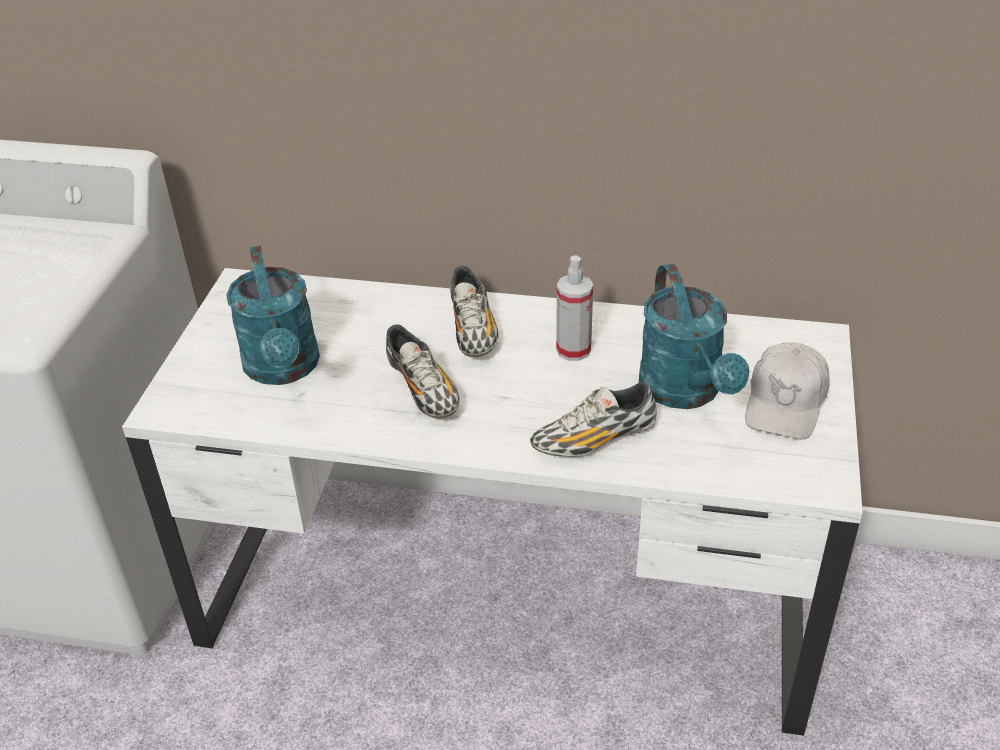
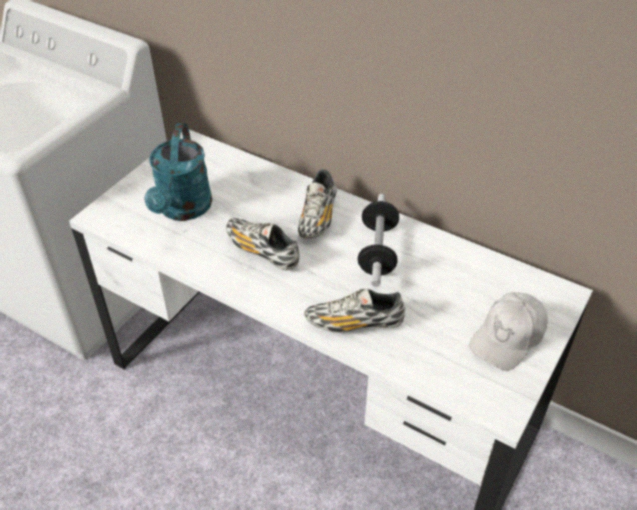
camera: 20 degrees right, 5 degrees up
shoe [386,324,460,419] -> shoe turned 135 degrees clockwise [226,218,300,270]
spray bottle [556,255,593,361] -> dumbbell [358,194,399,287]
turquoise watering can [639,264,750,409] -> none

